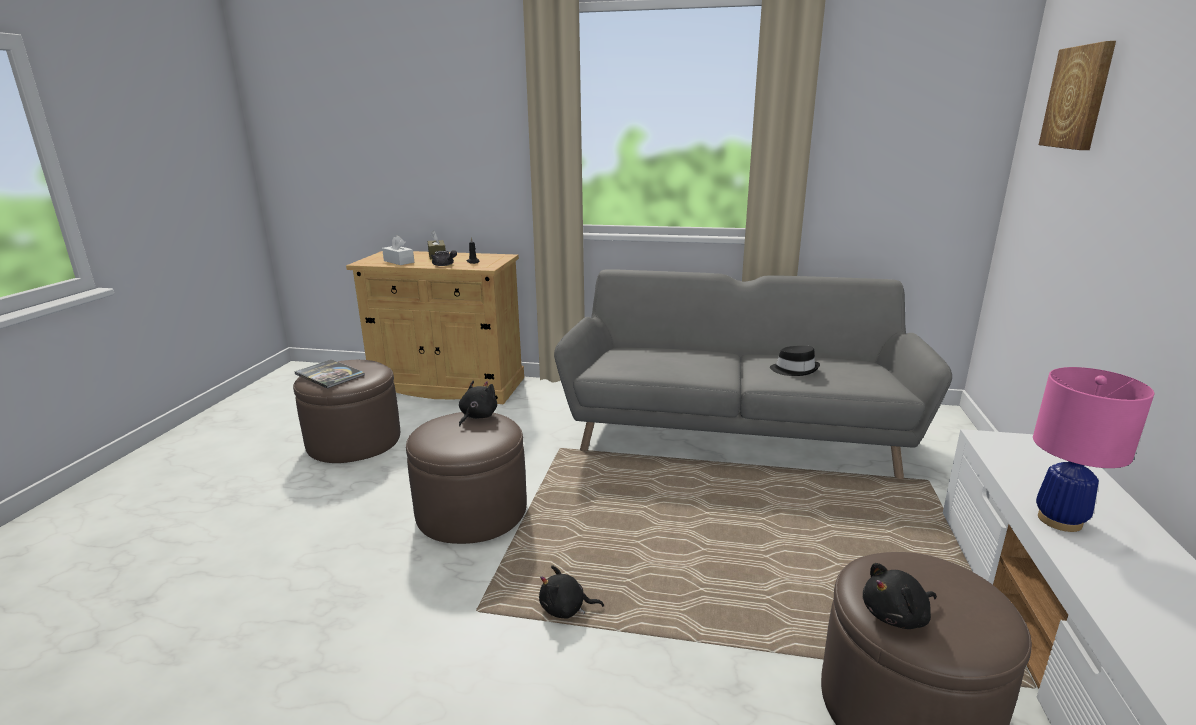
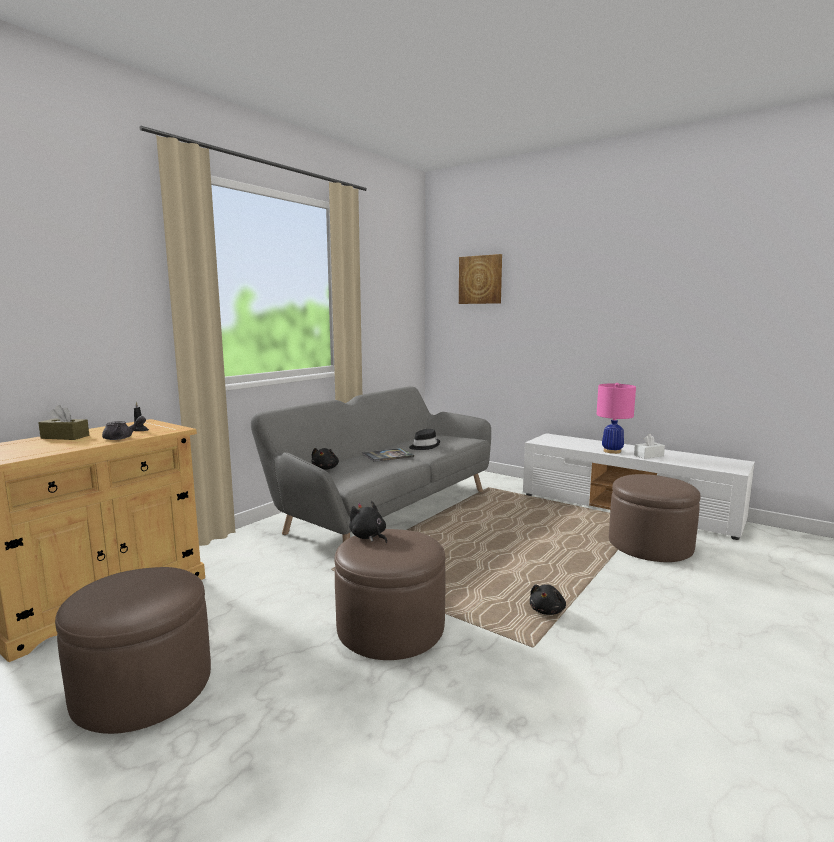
camera: 65 degrees left, 10 degrees down
book [294,360,365,389] -> book moved to [362,448,414,462]
white tissue box [382,236,414,265] -> white tissue box moved to [634,434,665,459]
black plush toy [863,563,937,629] -> black plush toy moved to [311,448,339,470]

